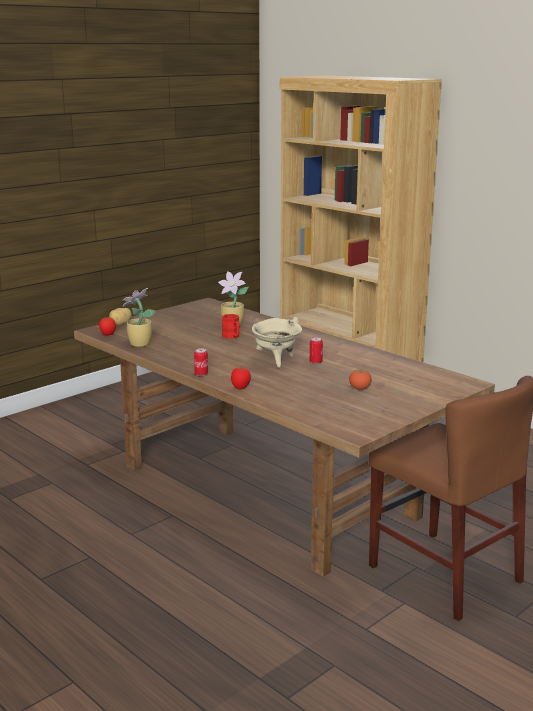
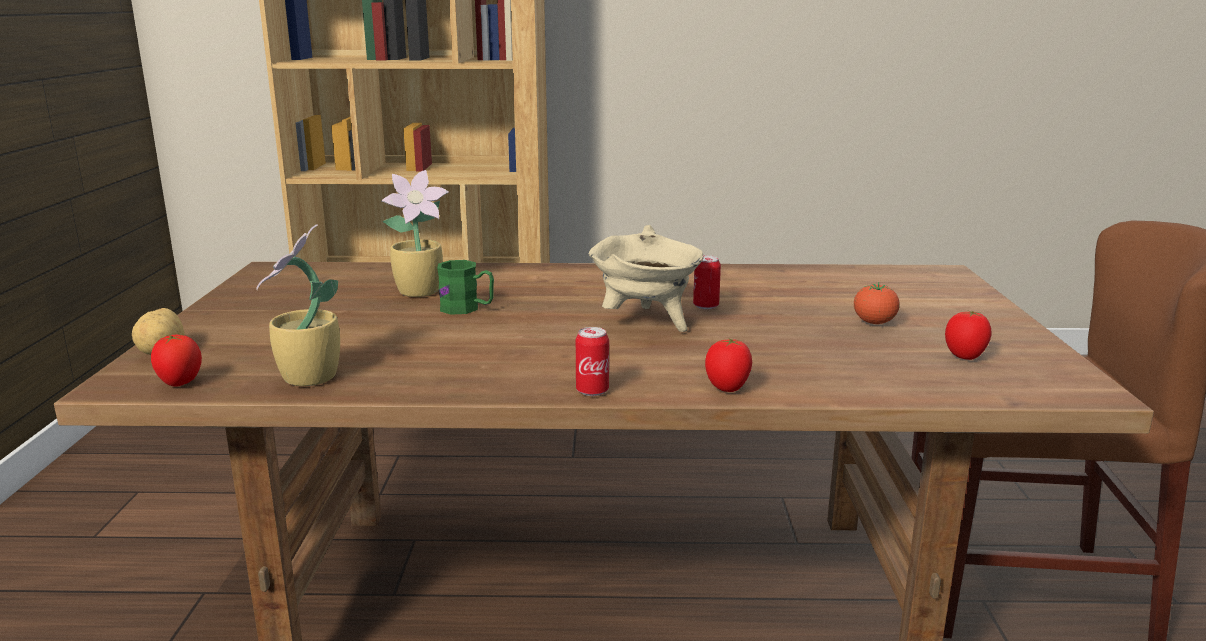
camera: 45 degrees left, 0 degrees up
red mug [222,314,239,339] -> green mug [437,260,494,315]
none -> tomato [945,311,992,360]

